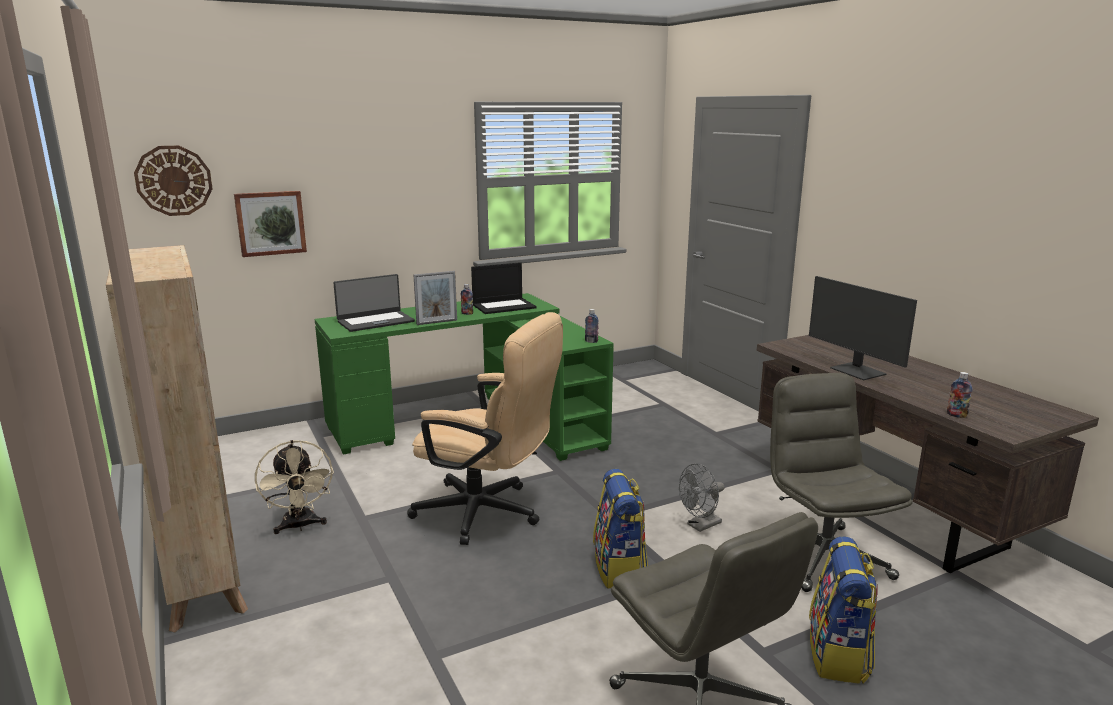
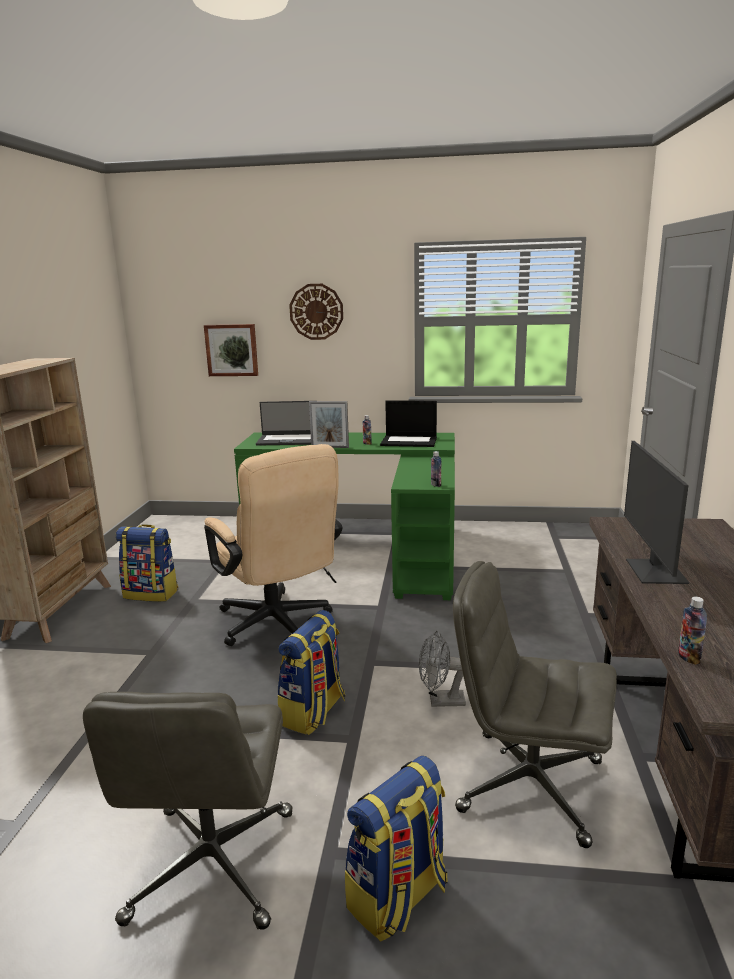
camera: 35 degrees right, 0 degrees up
wall clock [134,146,213,216] -> wall clock moved to [289,284,343,340]
beige fan [255,440,334,534] -> backpack [116,524,178,602]
grey office chair [770,373,912,592] -> grey office chair turned 90 degrees counterclockwise [453,561,617,848]

